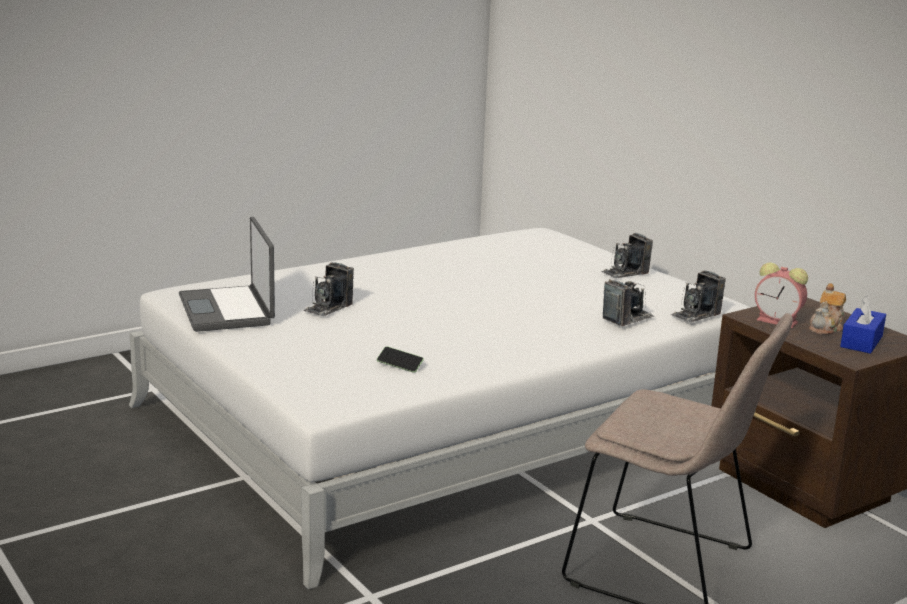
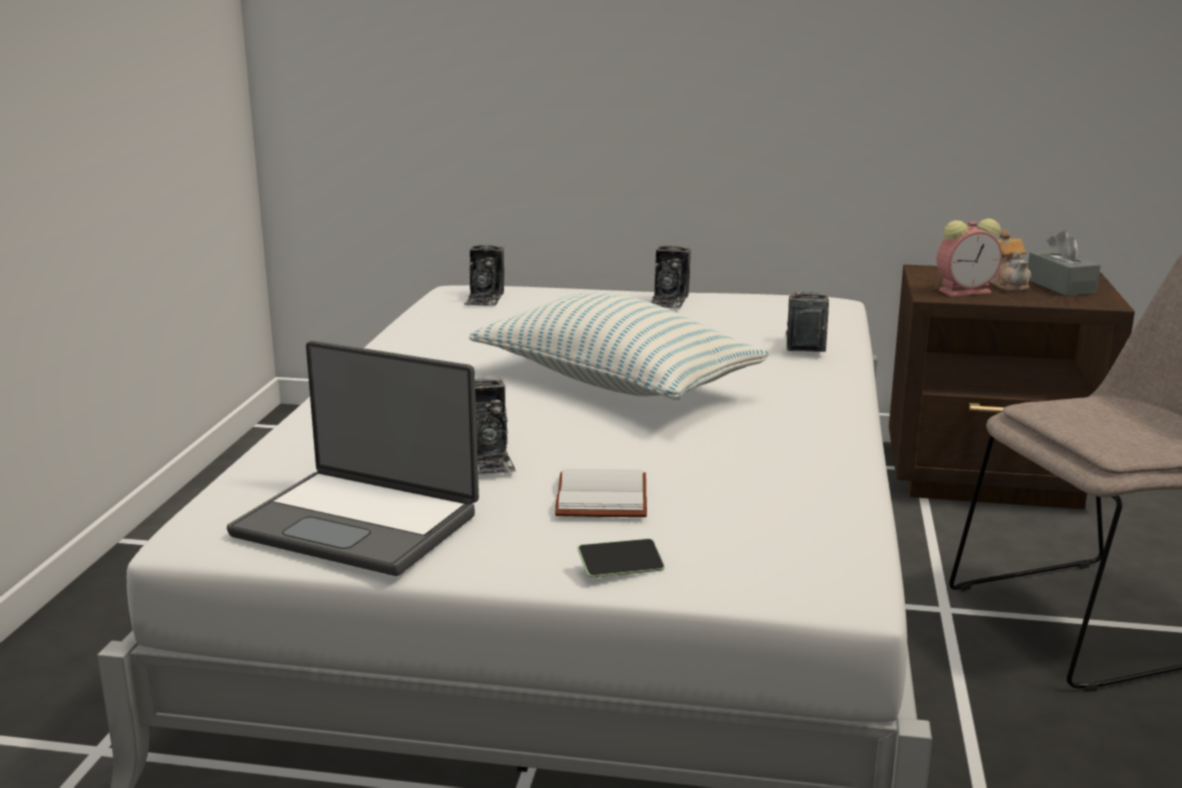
camera: 45 degrees left, 0 degrees up
phone [377,346,424,373] -> phone moved to [577,539,665,578]
camera [671,270,726,322] -> camera moved to [464,245,504,306]
blue tissue box [840,295,886,354] -> grey tissue box [1028,231,1101,296]
none -> pillow [469,292,769,400]
none -> white book [555,469,647,517]

